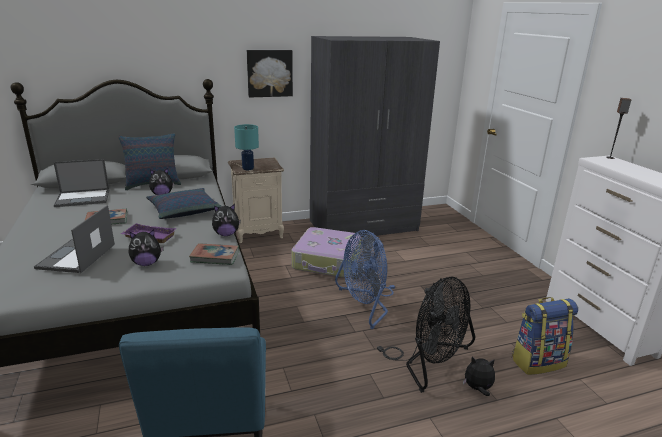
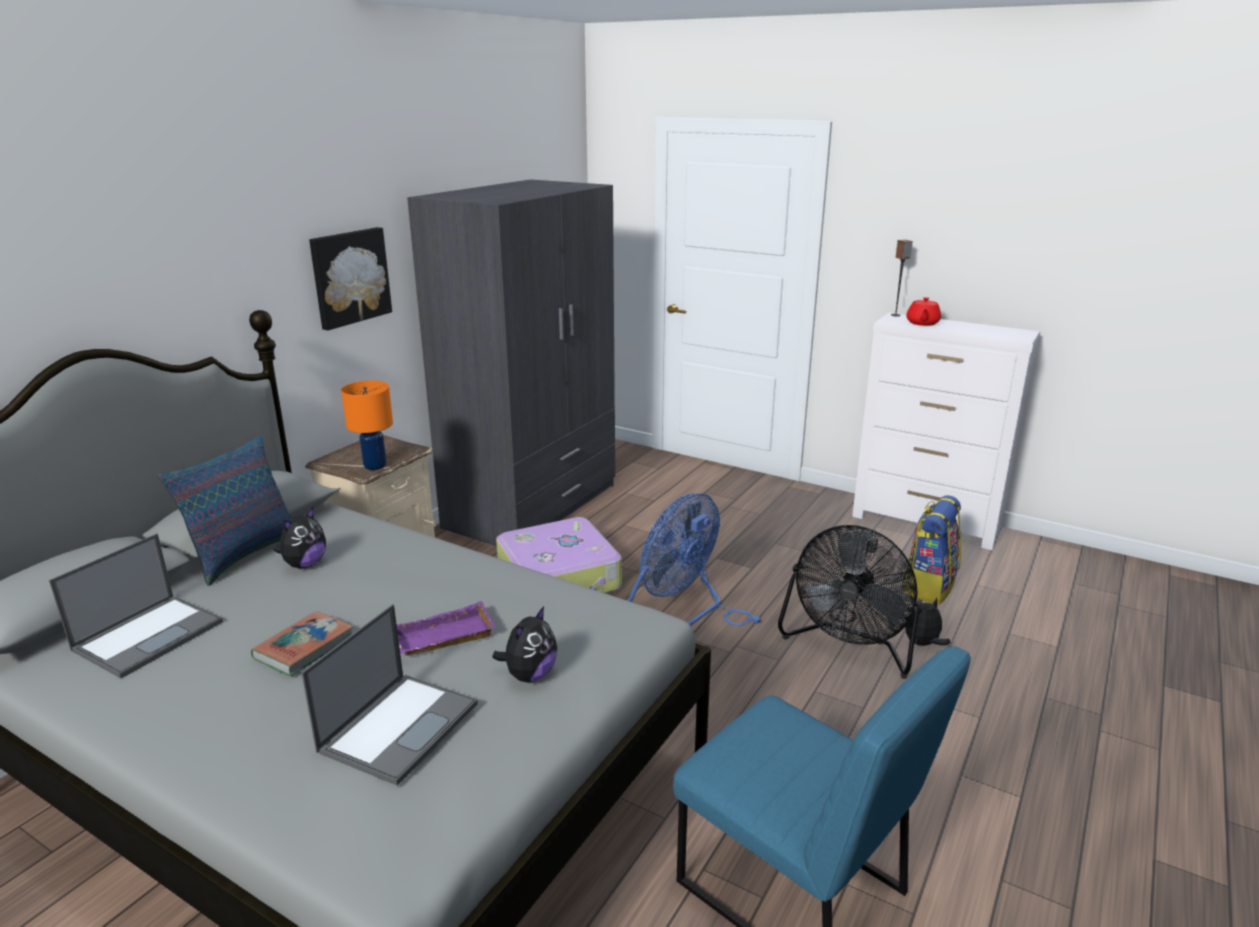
camera: 40 degrees left, 0 degrees up
laptop [34,205,115,273] -> laptop turned 120 degrees counterclockwise [301,604,478,786]
blue pillow [146,188,222,219] -> none
book [189,243,239,265] -> none
plush toy [212,204,241,236] -> none
turquoise table lamp [234,124,259,171] -> orange table lamp [341,380,393,470]
blue fan [335,230,396,329] -> blue fan turned 105 degrees clockwise [628,493,762,626]
black fan [377,277,475,393] -> black fan turned 120 degrees clockwise [778,525,922,679]
none -> red teapot [906,297,941,326]

